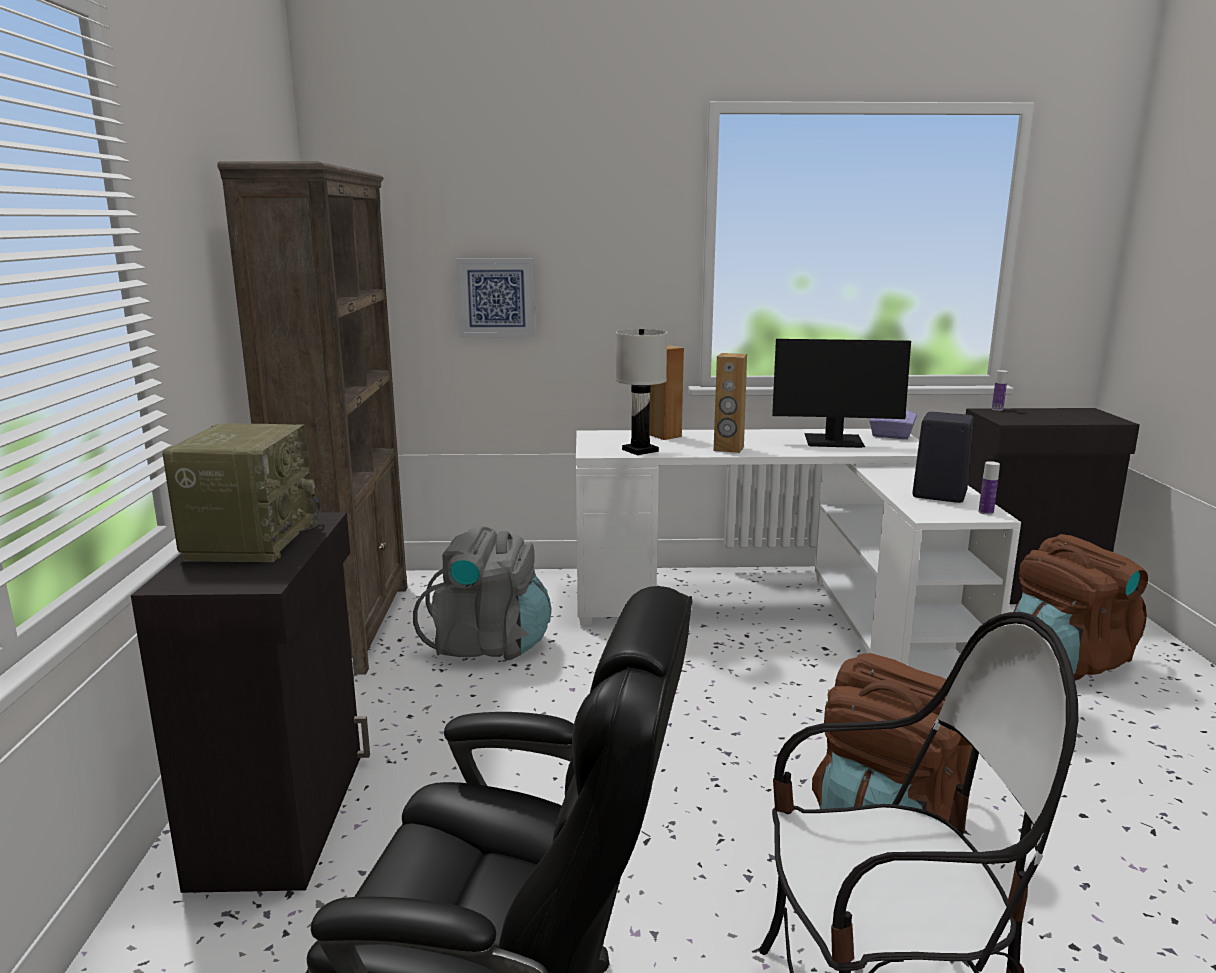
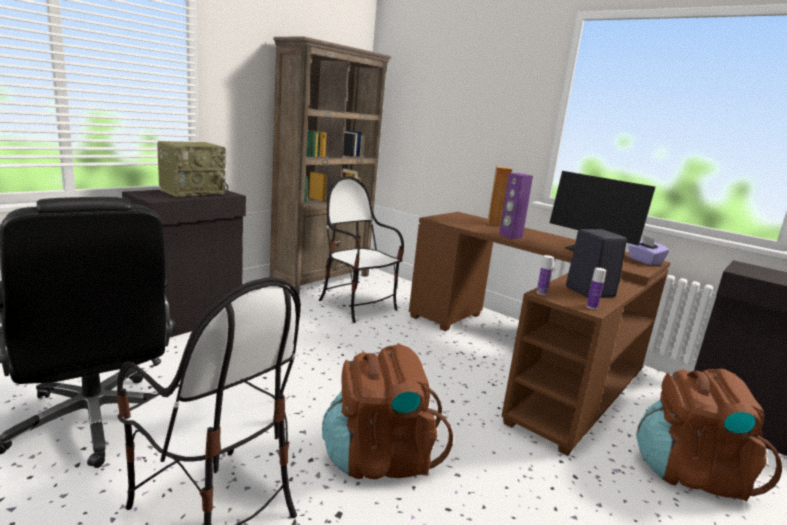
camera: 40 degrees right, 0 degrees up
grey backpack [413,526,551,661] -> chair [319,176,404,323]
picture [455,258,536,337] -> none
white desk [576,429,1021,679] -> brown desk [409,212,671,456]
white table lamp [616,329,667,455] -> none
brown speaker [714,353,747,453] -> purple speaker [499,173,533,239]
bottle [992,370,1008,411] -> bottle moved to [536,255,554,295]

